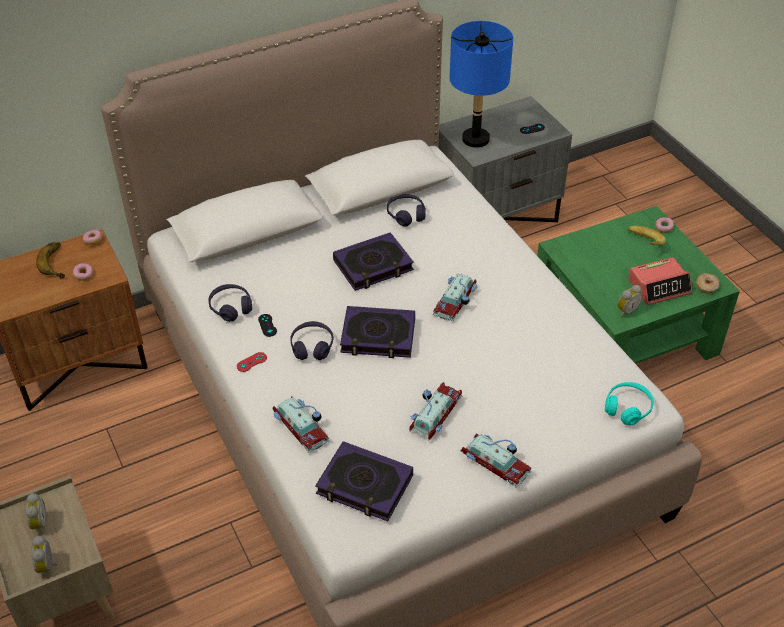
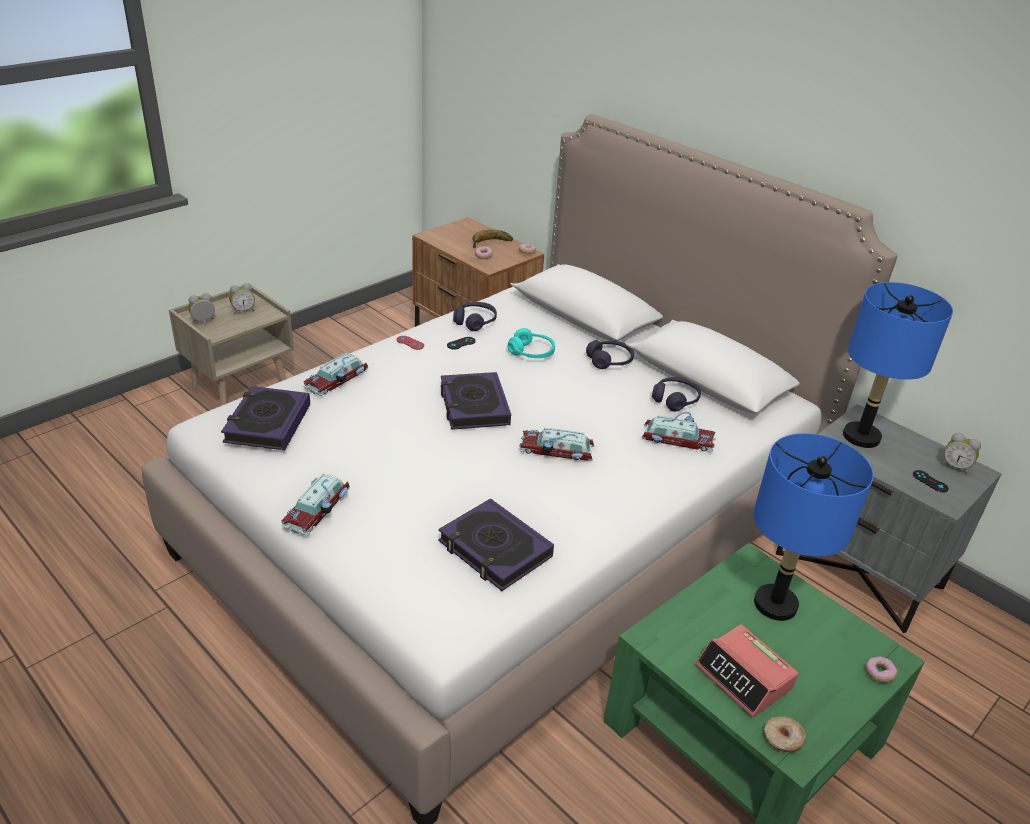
camera: 70 degrees right, 10 degrees down
purple headphones [291,321,334,360] -> purple headphones moved to [586,340,634,369]
book [333,232,414,291] -> book moved to [438,498,554,591]
toy car [409,382,462,440] -> toy car moved to [641,412,716,452]
turquoise headphones [605,382,654,425] -> turquoise headphones moved to [507,328,555,358]
alarm clock [617,285,643,317] -> alarm clock moved to [941,433,981,474]
banana [628,226,666,245] -> none
none -> blue table lamp [753,433,874,621]

